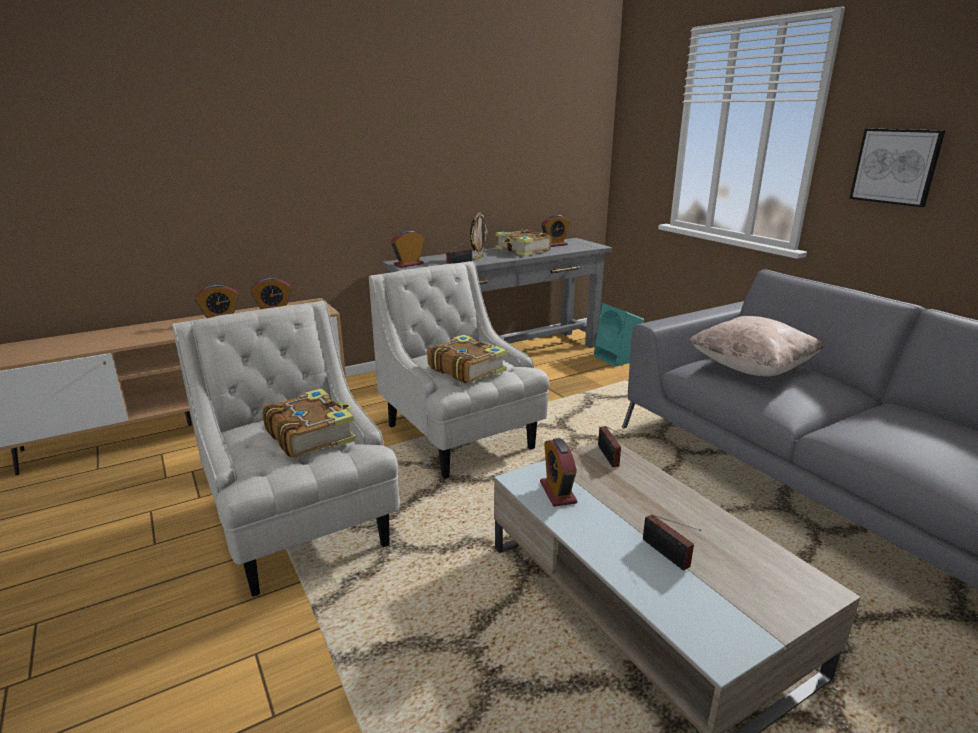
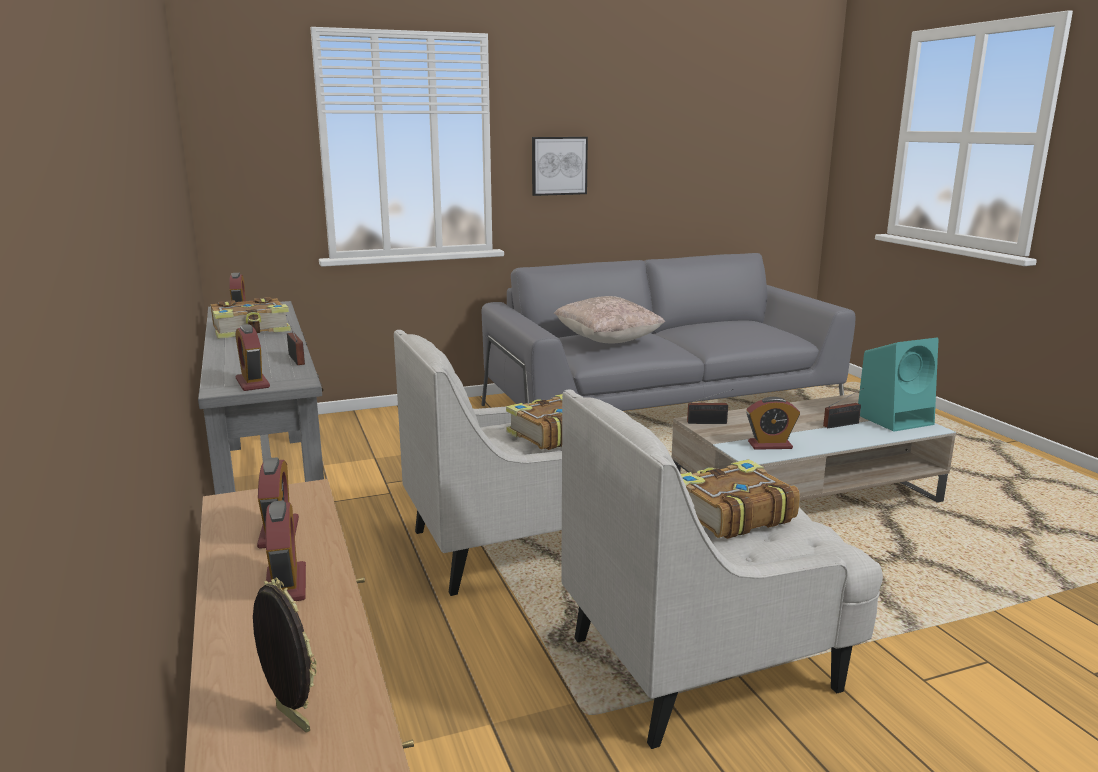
camera: 80 degrees left, 5 degrees down
picture frame [470,213,487,260] -> picture frame moved to [253,578,317,733]
turquoise speaker [593,303,644,367] -> turquoise speaker moved to [858,338,938,432]

